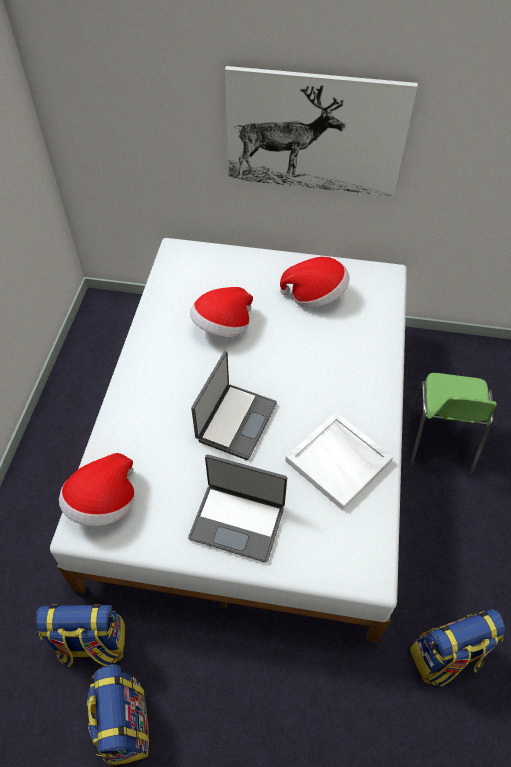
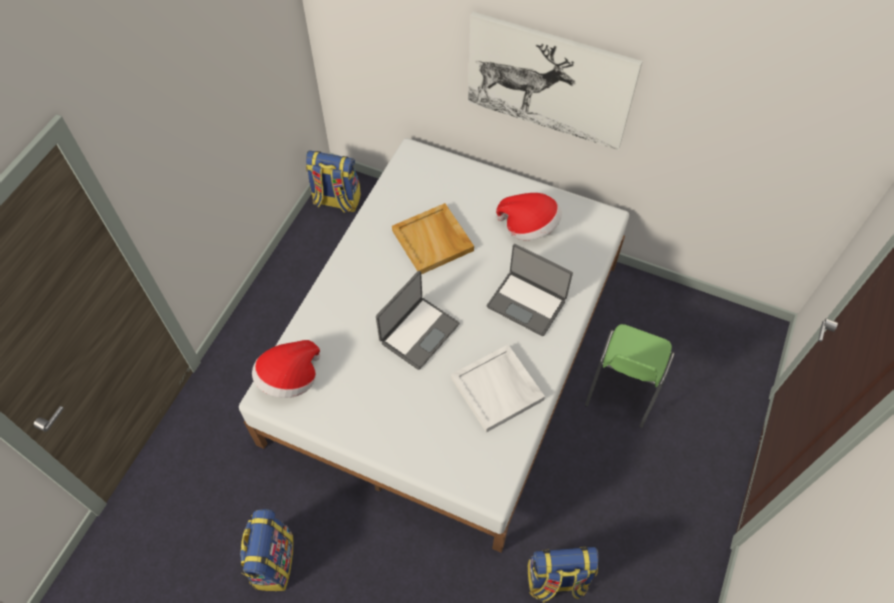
camera: 15 degrees right, 5 degrees up
backpack [36,604,125,667] -> backpack moved to [306,150,361,213]
laptop [188,454,287,563] -> laptop moved to [487,244,573,336]
hat [190,287,253,337] -> beige tray [392,203,474,274]

